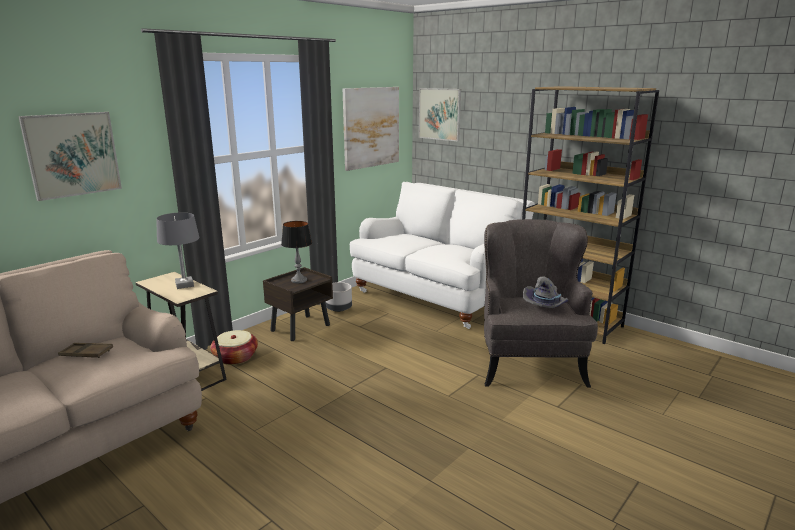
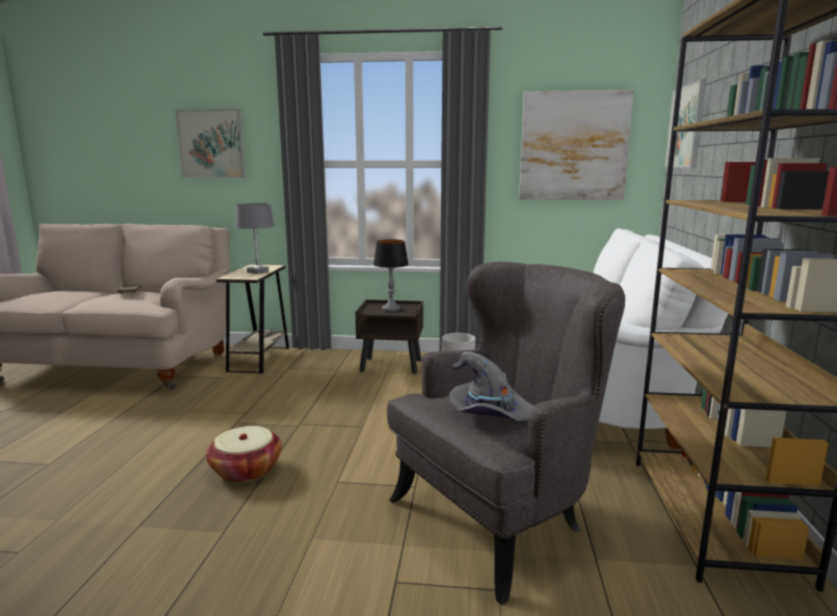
camera: 55 degrees right, 5 degrees down
basket [210,330,258,365] -> basket moved to [206,426,282,482]

